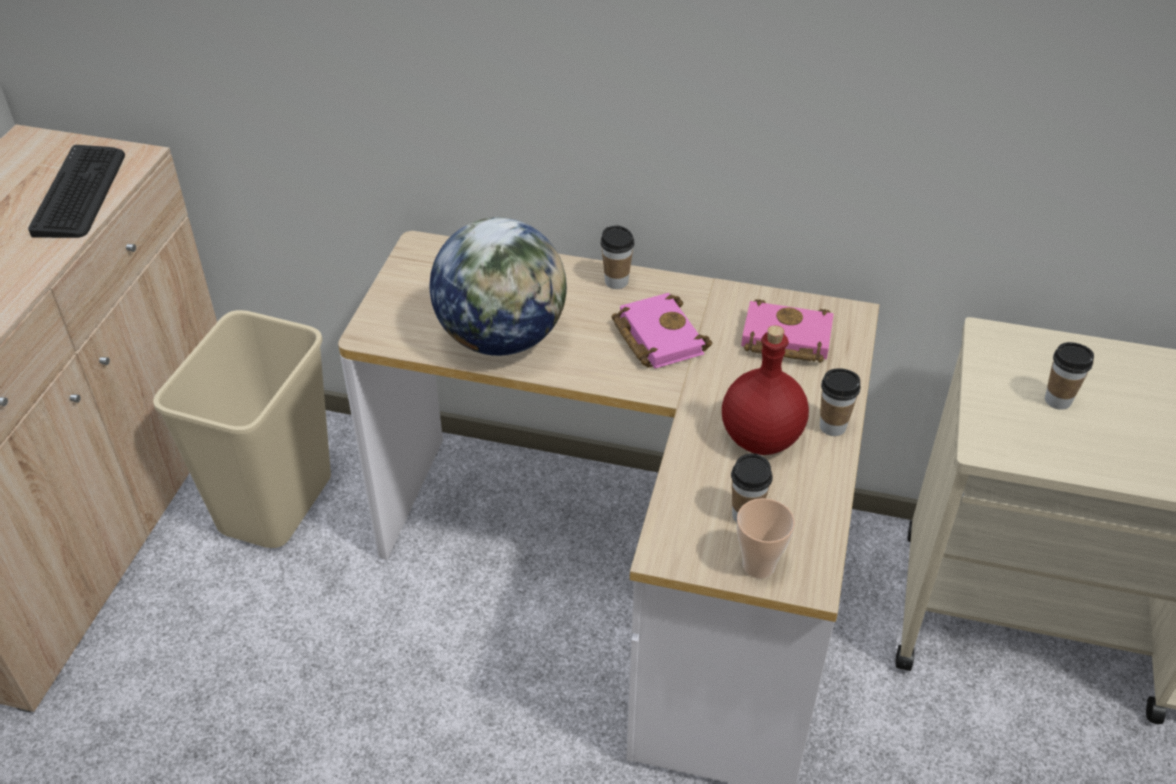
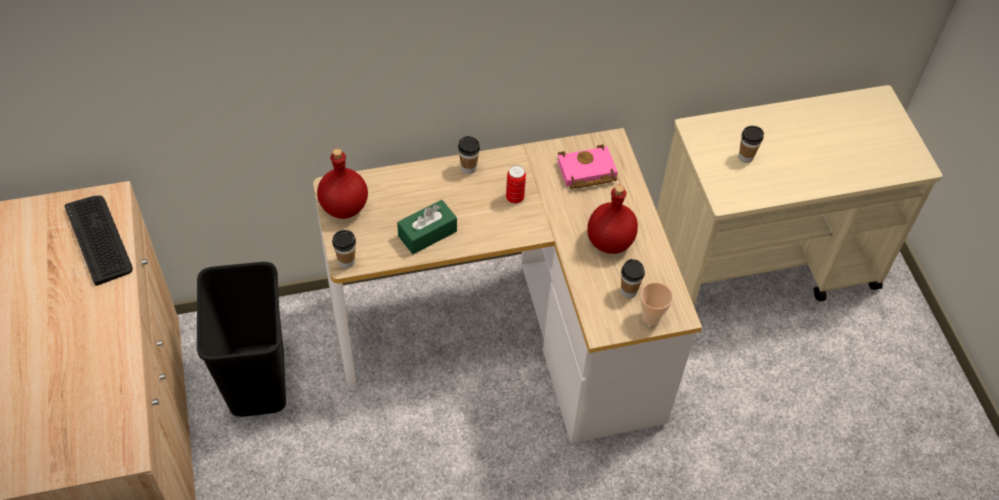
camera: 30 degrees left, 10 degrees up
beige trash can [153,310,331,548] -> black trash can [197,262,286,417]
globe [430,217,567,356] -> green tissue box [397,200,457,254]
pink book [611,293,712,369] -> can [506,165,526,204]
cup [820,368,861,436] -> cup moved to [332,230,356,268]
none -> red bottle [317,148,368,219]

